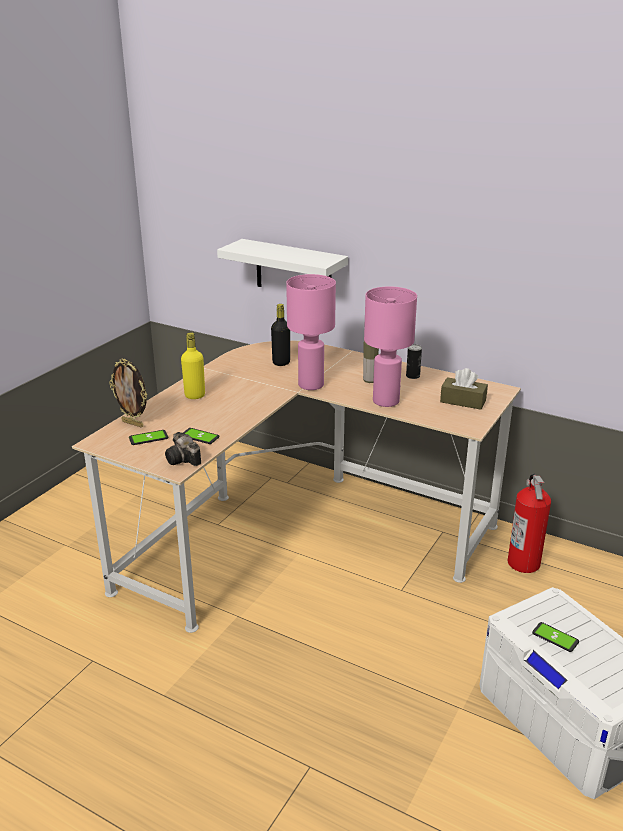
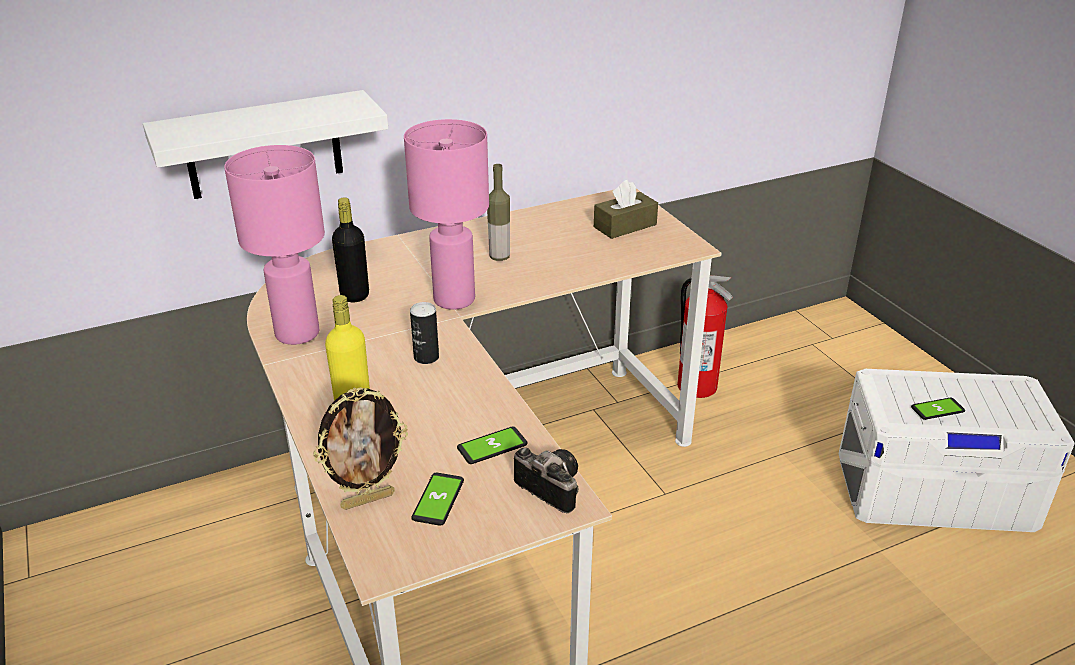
camera: 55 degrees left, 5 degrees up
camera [165,432,201,466] -> camera turned 135 degrees counterclockwise [514,448,579,513]
pink table lamp [364,286,417,407] -> pink table lamp moved to [224,145,325,345]
can [406,344,422,379] -> can moved to [410,302,439,364]

